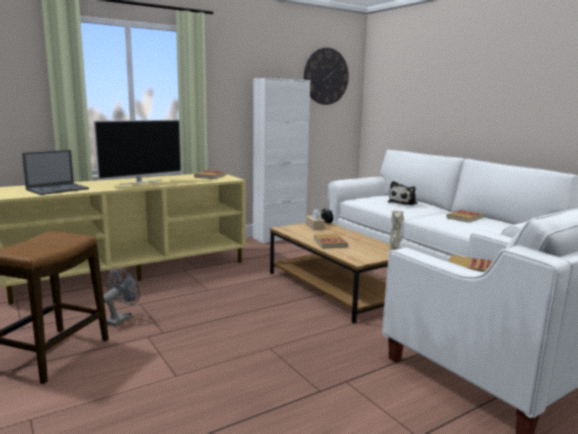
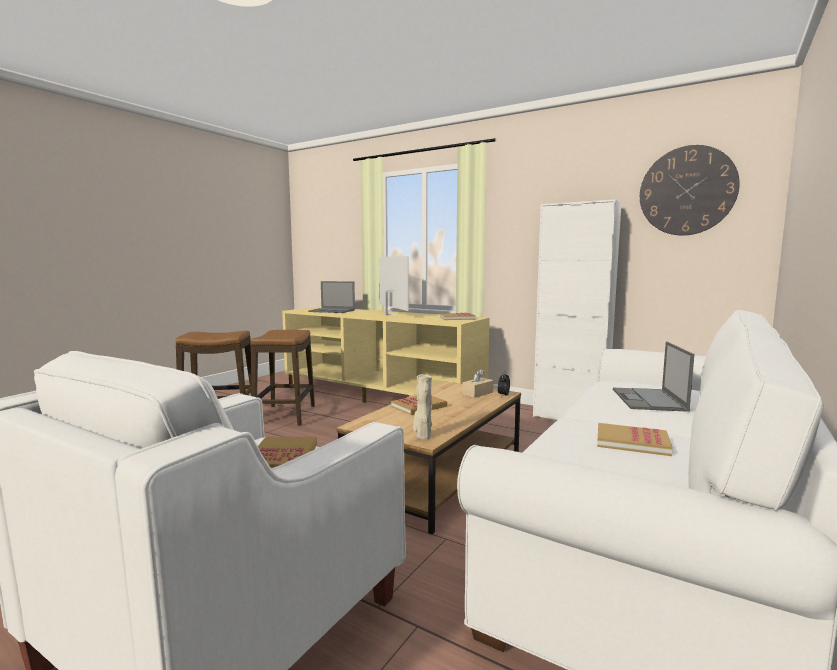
camera: 65 degrees right, 5 degrees down
television [94,120,182,185] -> television turned 135 degrees counterclockwise [379,256,409,317]
grey fan [103,268,140,326] -> stool [250,330,315,426]
plush toy [388,181,417,206] -> laptop [613,341,694,412]

